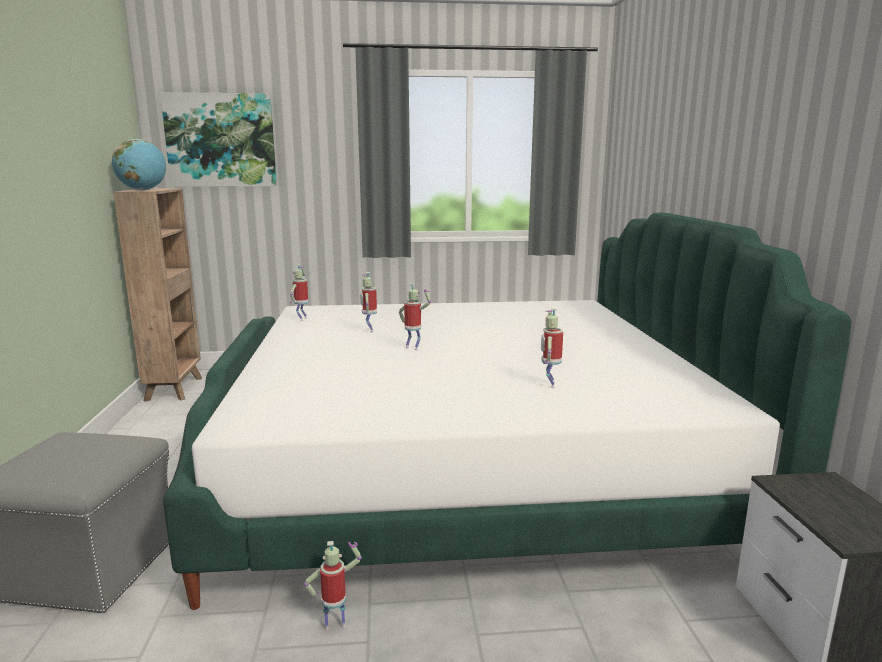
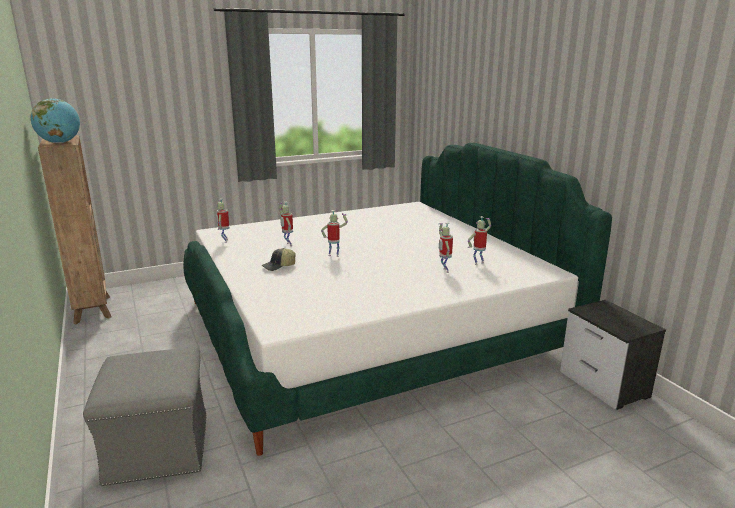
camera: 20 degrees left, 5 degrees up
picture [160,92,277,187] -> none
toy robot [304,541,362,631] -> toy robot moved to [468,216,491,265]
none -> cap [261,248,296,271]

